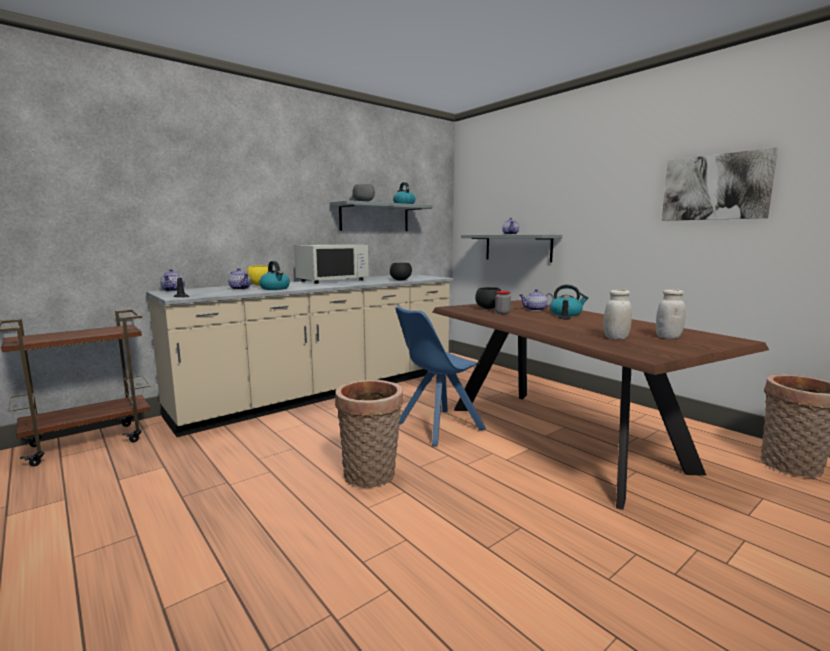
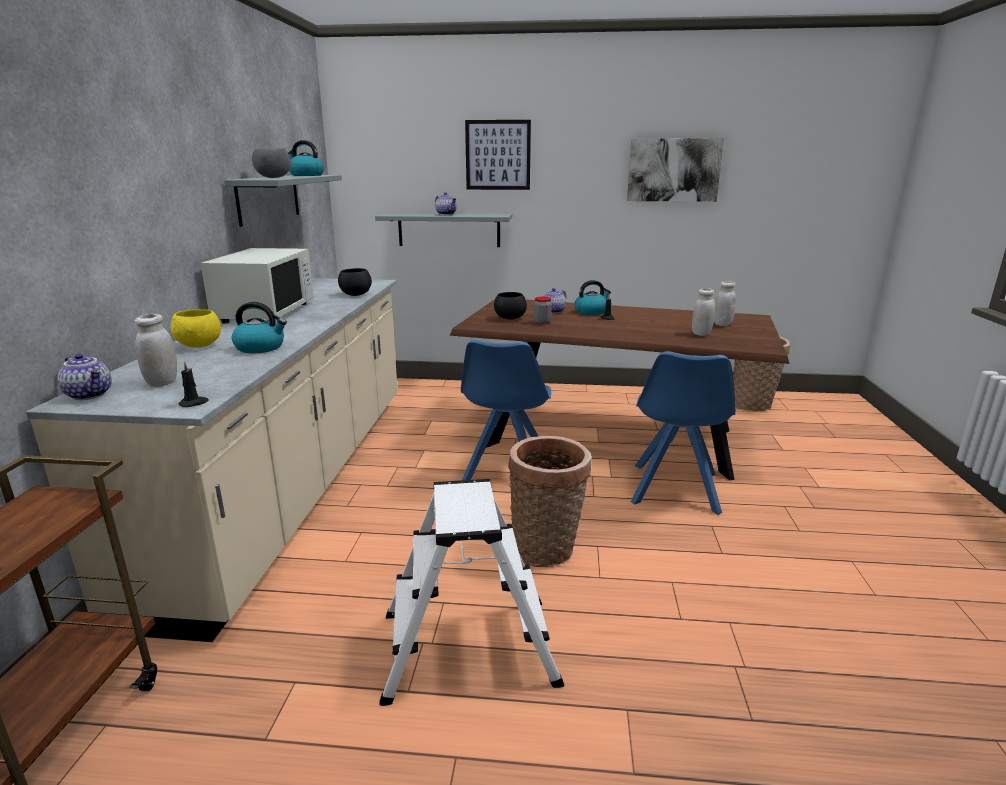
camera: 45 degrees left, 10 degrees up
teapot [228,268,251,290] -> none
none -> white jar [135,314,177,387]
none -> white step ladder [379,479,564,706]
none -> picture [465,120,531,190]
none -> blue chair [631,351,736,515]

